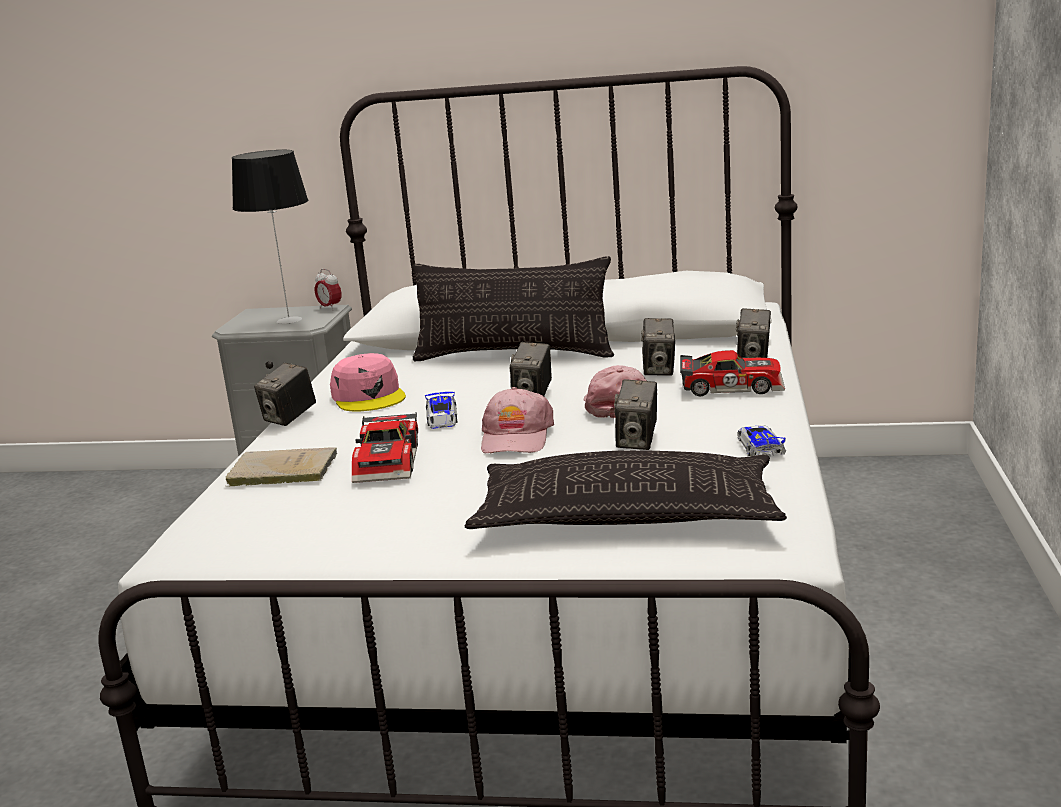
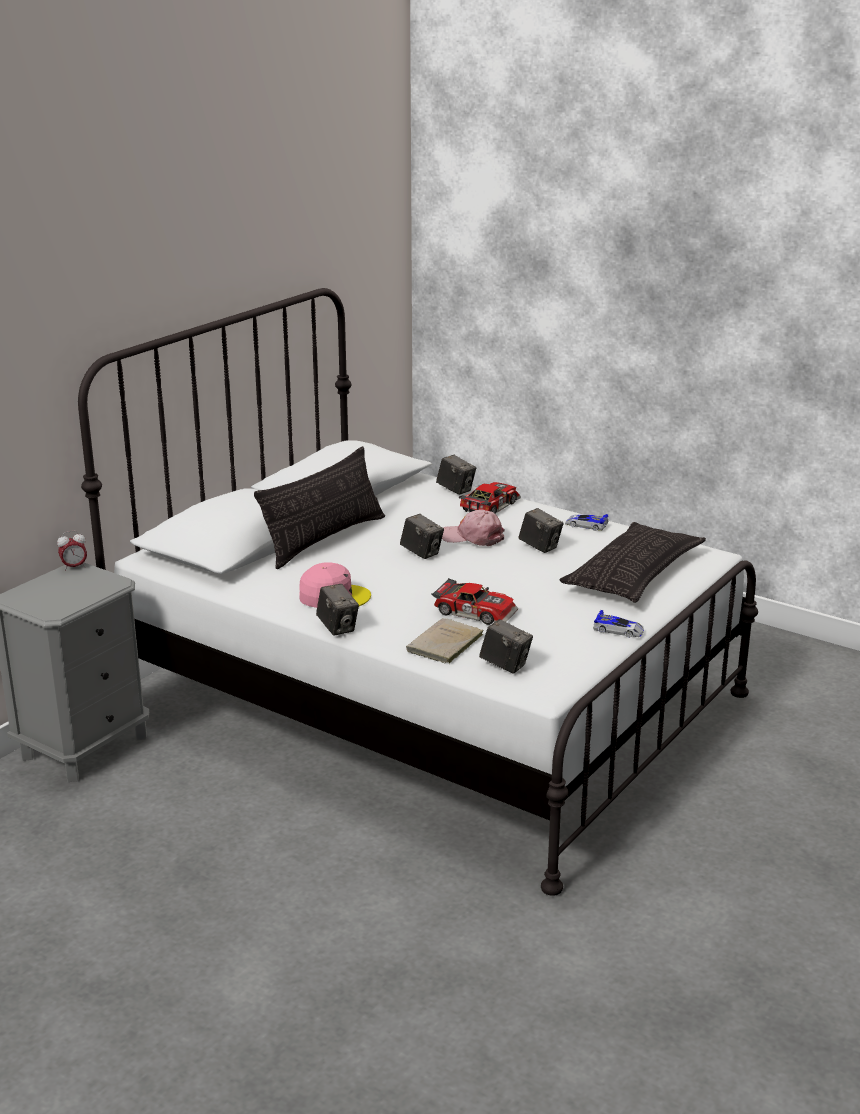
camera: 65 degrees left, 5 degrees up
table lamp [232,150,308,324] -> none
toy car [425,391,457,429] -> toy car moved to [593,610,644,638]
pink cap [481,387,554,454] -> none
camera [641,318,675,376] -> camera moved to [479,619,533,674]

